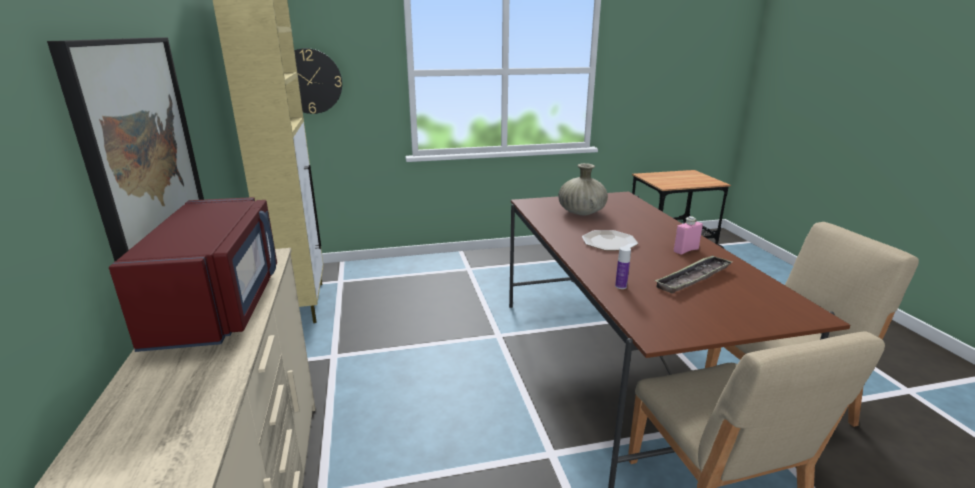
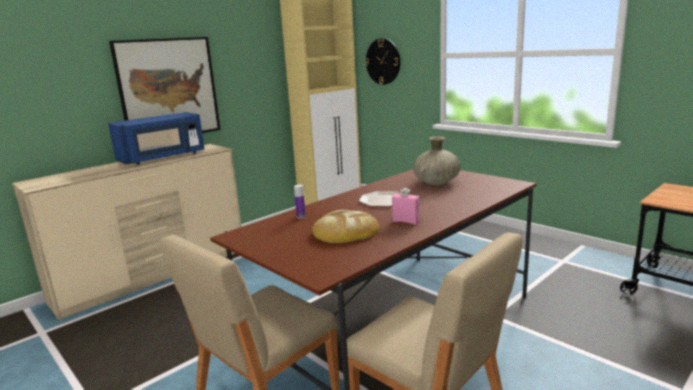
camera: 60 degrees right, 5 degrees down
red microwave [109,197,277,352] -> blue microwave [108,112,205,165]
tray [654,255,732,294] -> bread [312,210,379,243]

